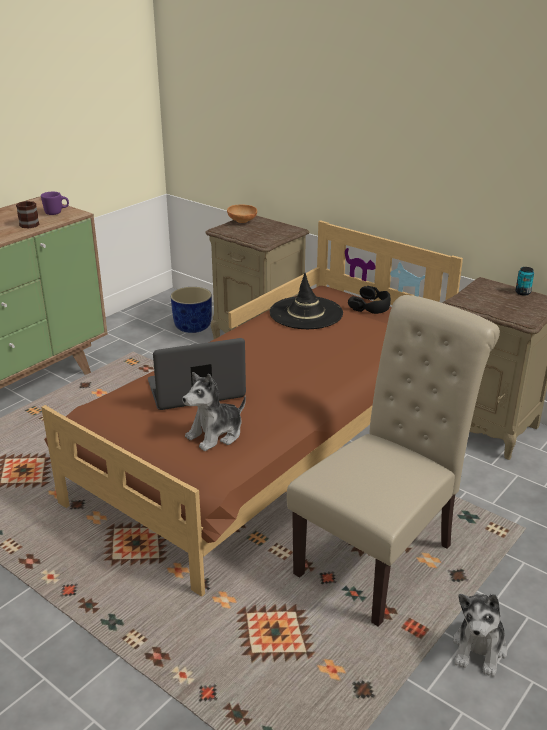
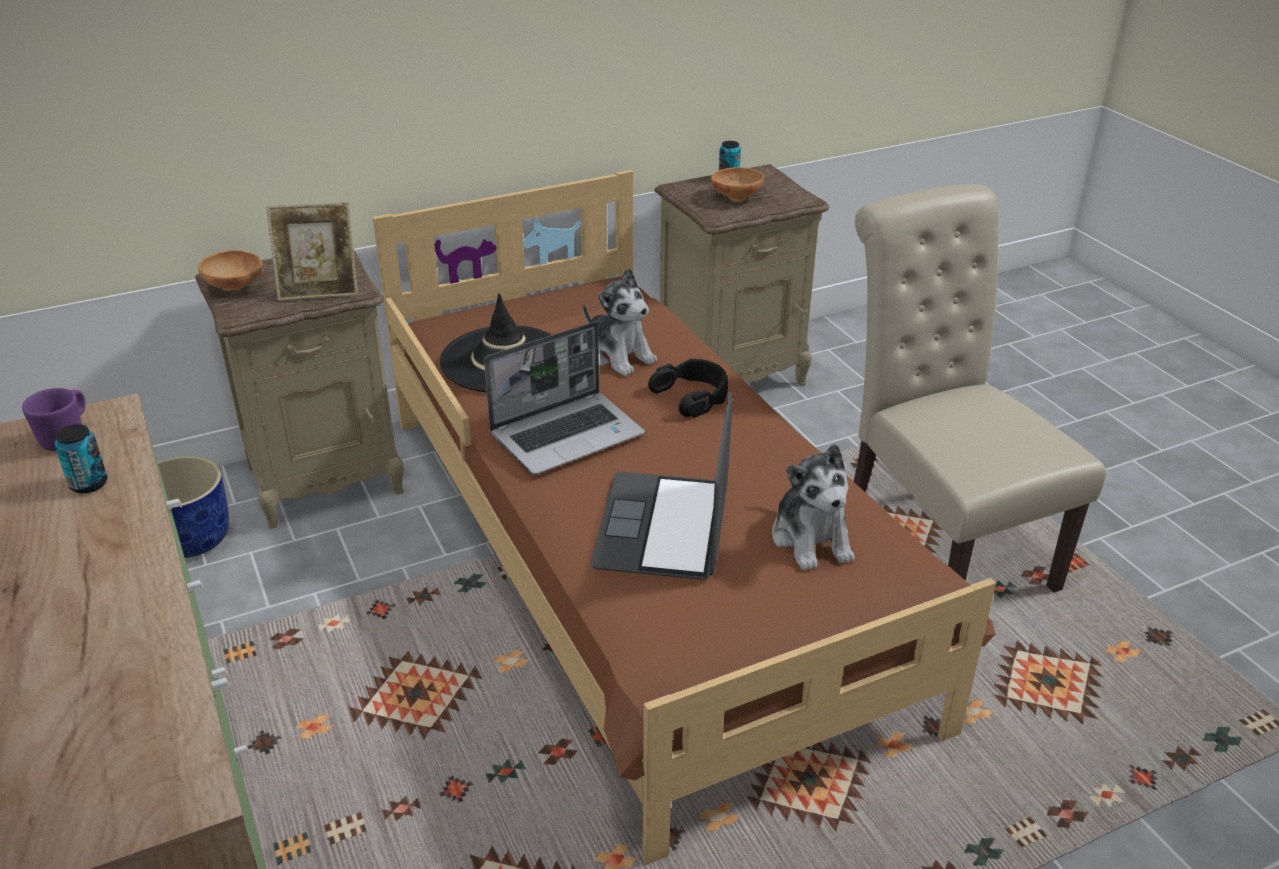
camera: 65 degrees left, 5 degrees up
mug [16,201,39,228] -> can [55,424,108,493]
black headphones [348,286,391,314] -> black headphones moved to [648,359,728,418]
plush toy [453,594,507,677] -> plush toy moved to [583,268,657,377]
none -> picture frame [266,202,358,301]
none -> laptop [484,321,645,475]
none -> brown bowl [711,167,764,202]

